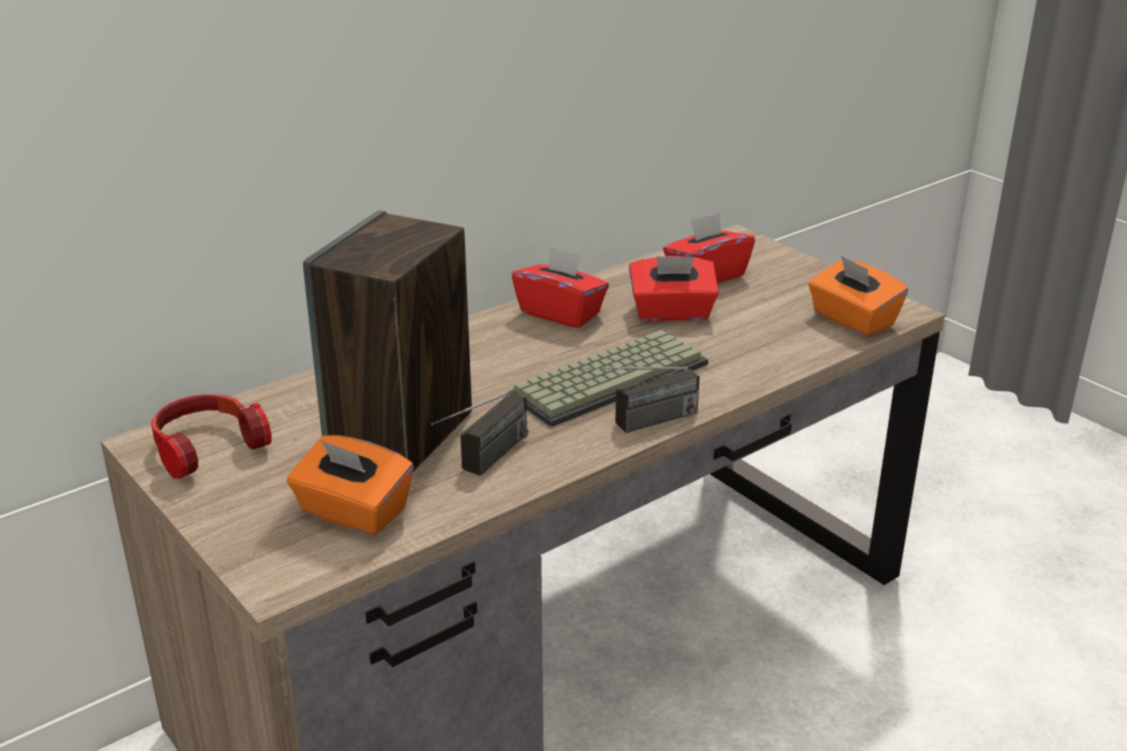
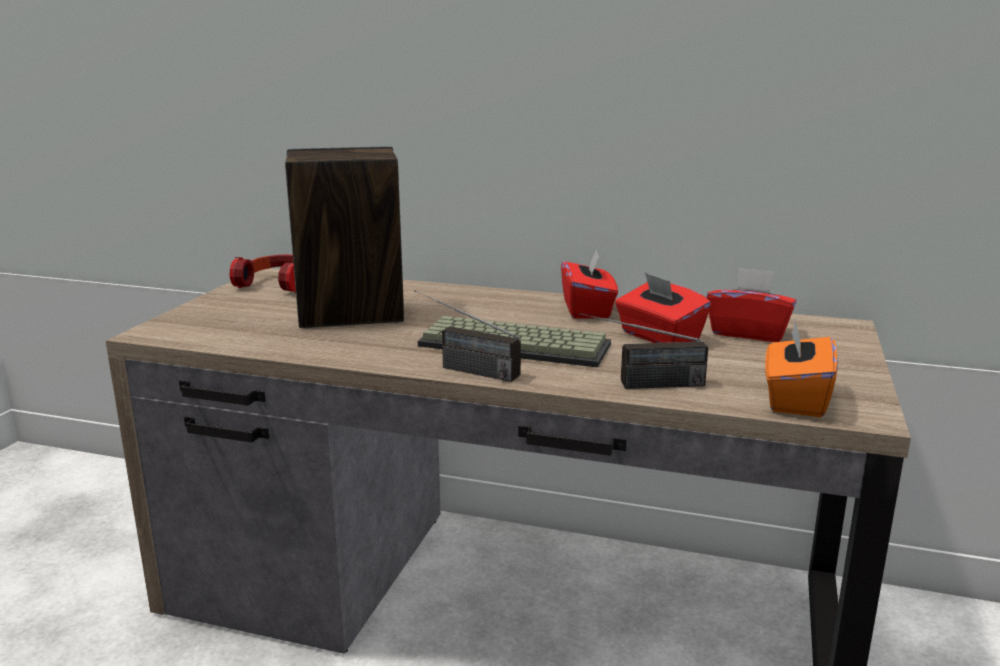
camera: 55 degrees right, 10 degrees down
orange tissue box [287,435,414,536] -> none
radio [431,392,529,476] -> radio moved to [580,313,708,389]

